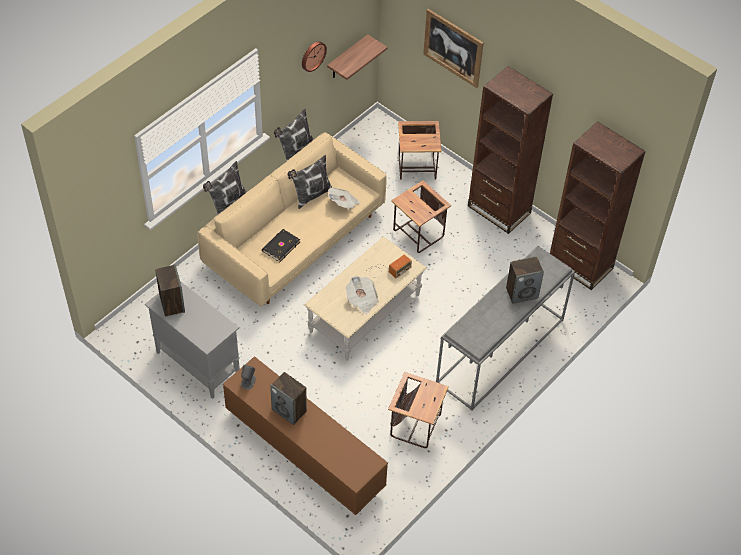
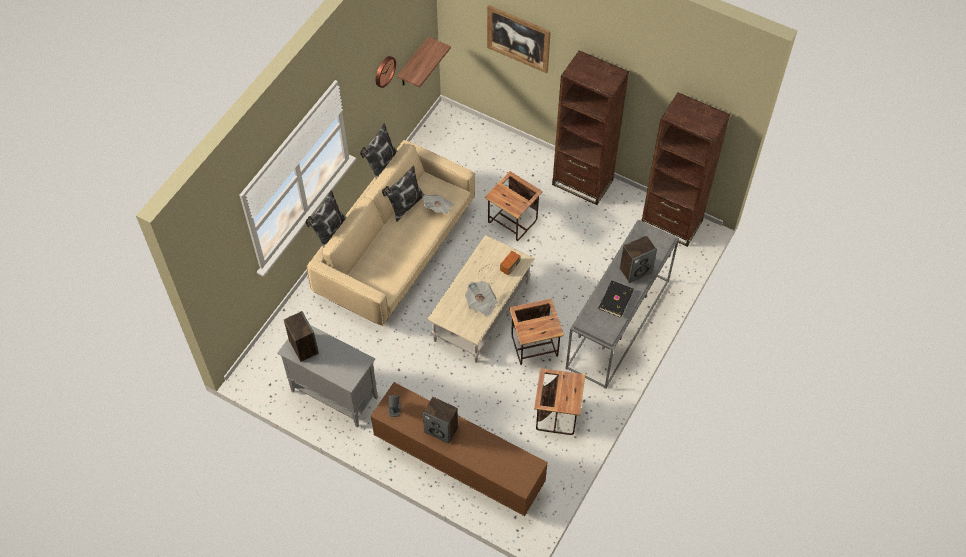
camera: 10 degrees left, 5 degrees up
black book [262,229,300,262] -> black book moved to [599,281,634,318]
side table [398,121,442,180] -> side table moved to [509,298,564,365]

